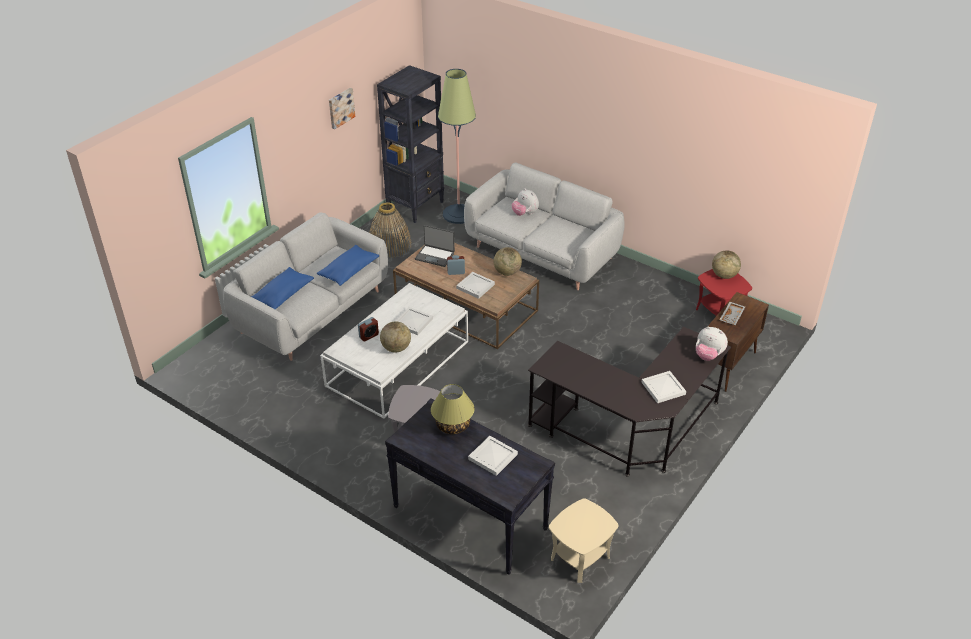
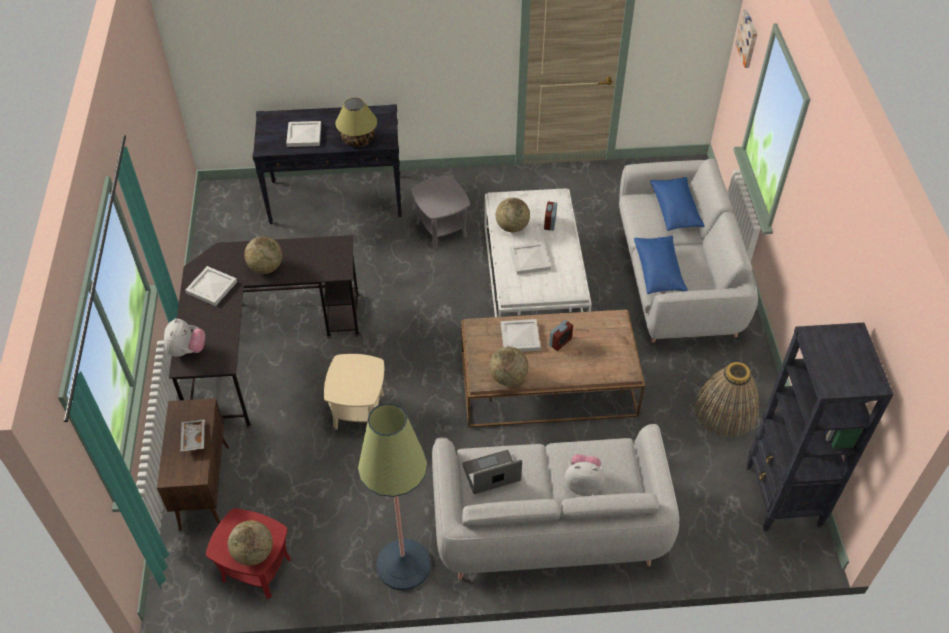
camera: 140 degrees right, 10 degrees up
picture [329,88,355,129] -> picture moved to [735,10,757,68]
laptop [415,225,455,267] -> laptop moved to [462,450,522,494]
floor lamp [438,69,476,224] -> floor lamp moved to [358,403,431,590]
beige side table [549,498,618,583] -> beige side table moved to [324,354,384,430]
plush toy [696,327,728,361] -> plush toy turned 105 degrees clockwise [164,318,205,357]
none -> globe [244,236,282,274]

